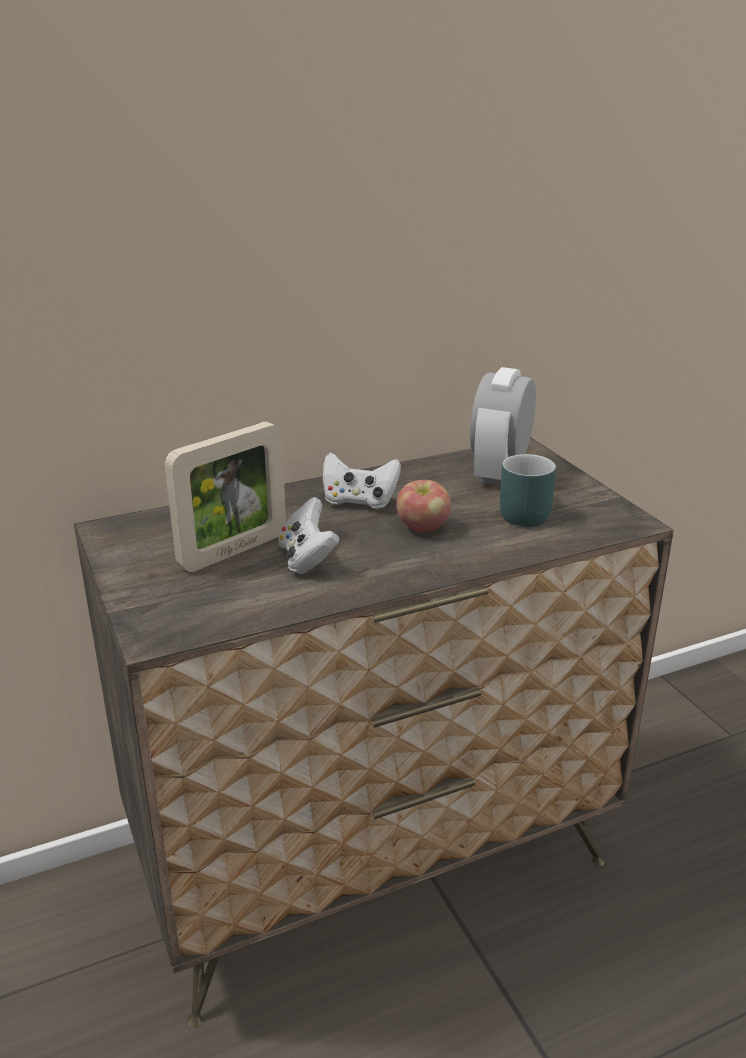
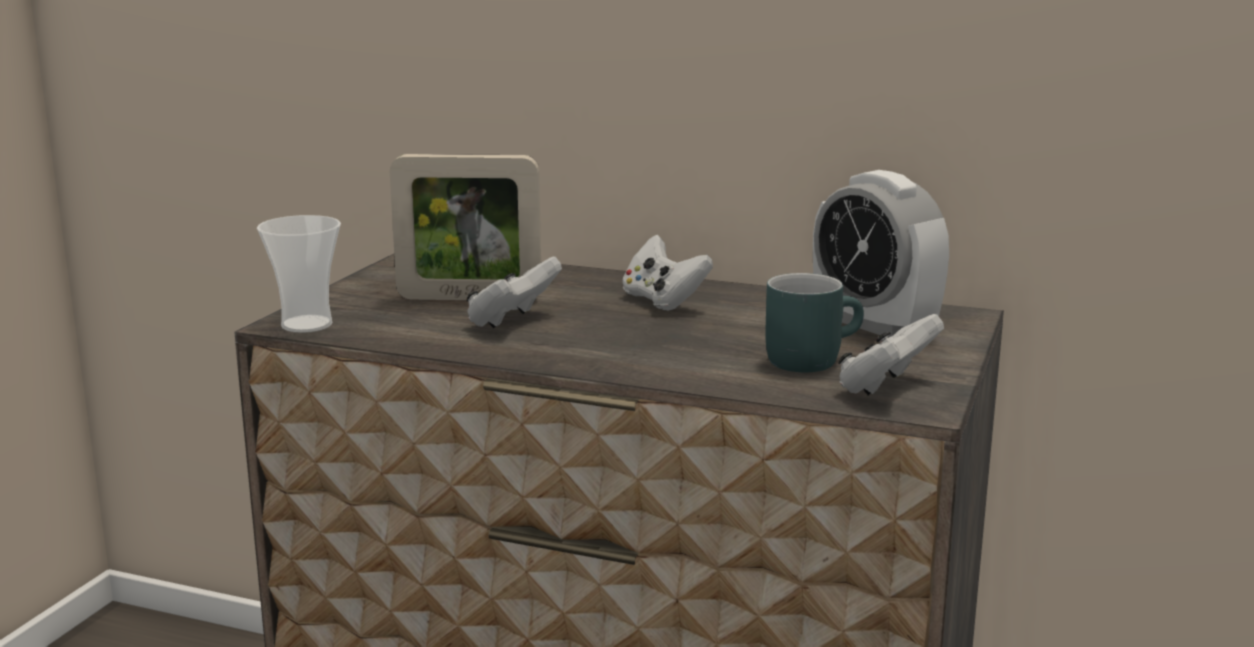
camera: 45 degrees right, 10 degrees down
apple [396,480,451,532] -> none
alarm clock [470,367,536,485] -> alarm clock turned 105 degrees counterclockwise [813,170,949,337]
none -> cup [257,215,341,333]
none -> white game controller [838,314,944,395]

